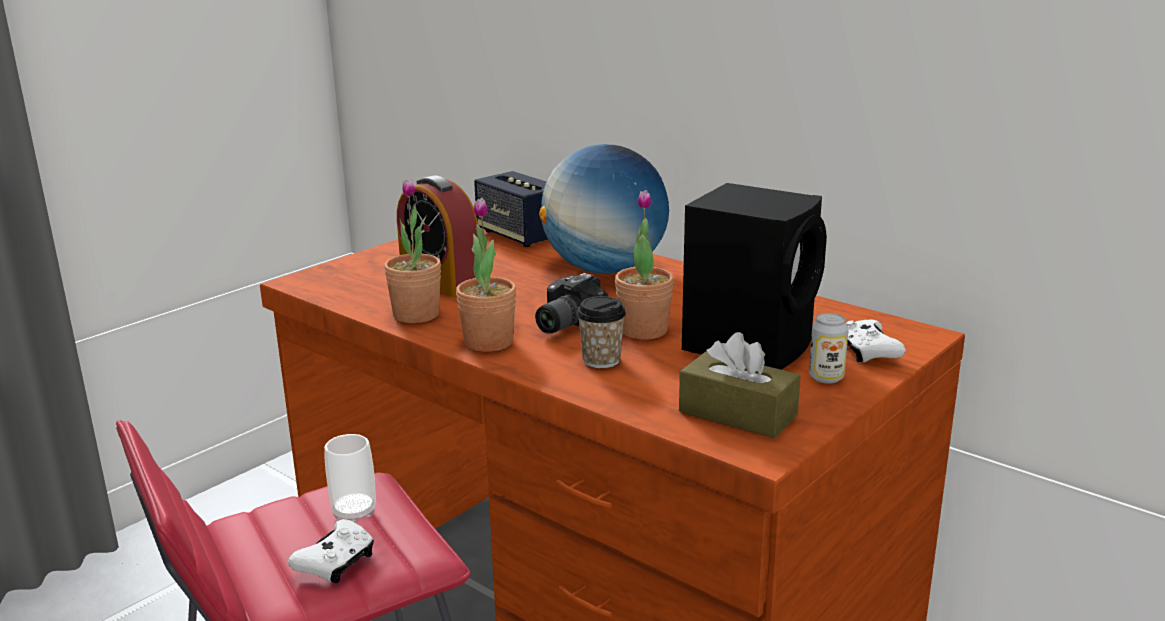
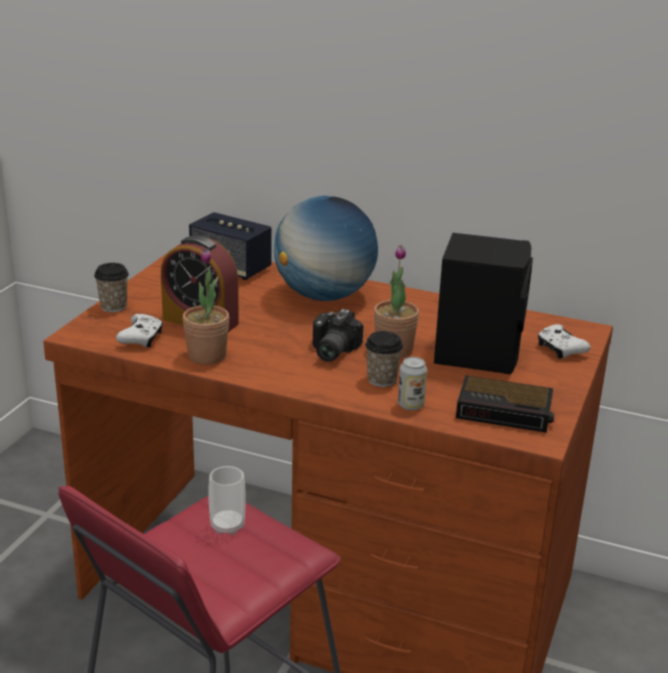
camera: 20 degrees left, 5 degrees up
white game controller [288,519,374,583] -> white game controller moved to [116,314,163,347]
potted plant [456,198,516,352] -> none
brown tissue box [679,332,801,438] -> alarm clock [456,375,554,433]
can [809,313,849,384] -> can moved to [398,357,427,411]
none -> cup [94,263,129,312]

